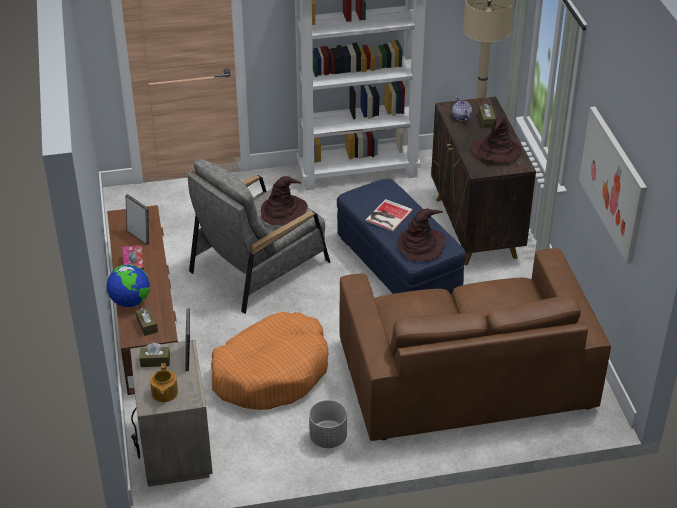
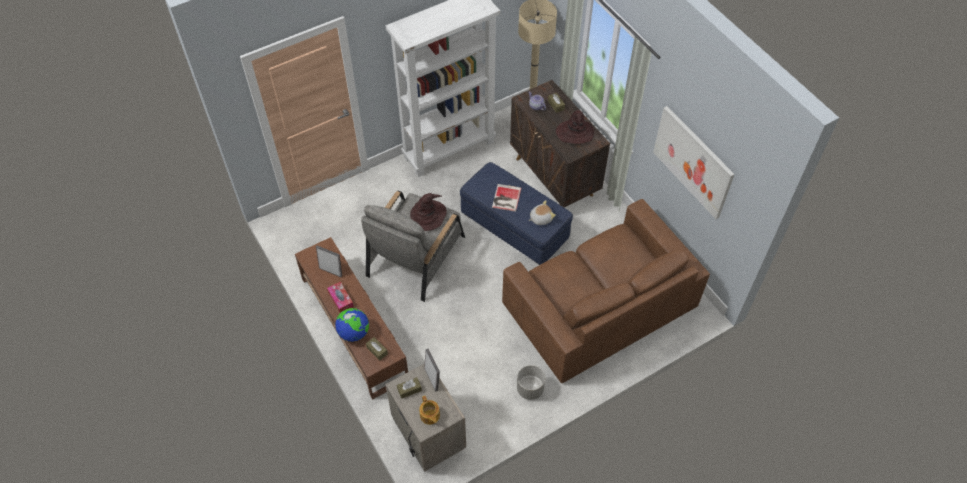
camera: 20 degrees left, 15 degrees up
orange dog bed [211,311,329,410] -> none
brown hat [397,208,446,261] -> plush toy [529,200,556,225]

